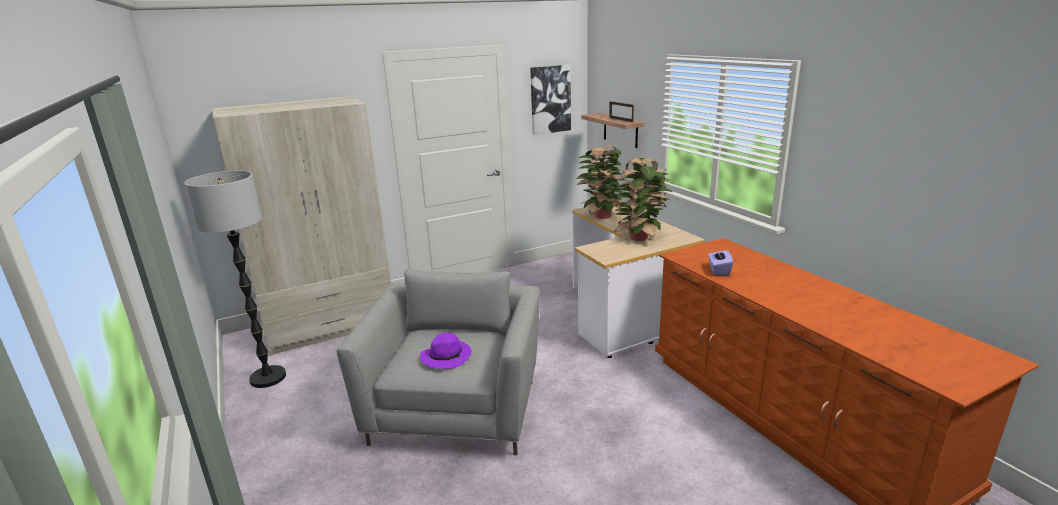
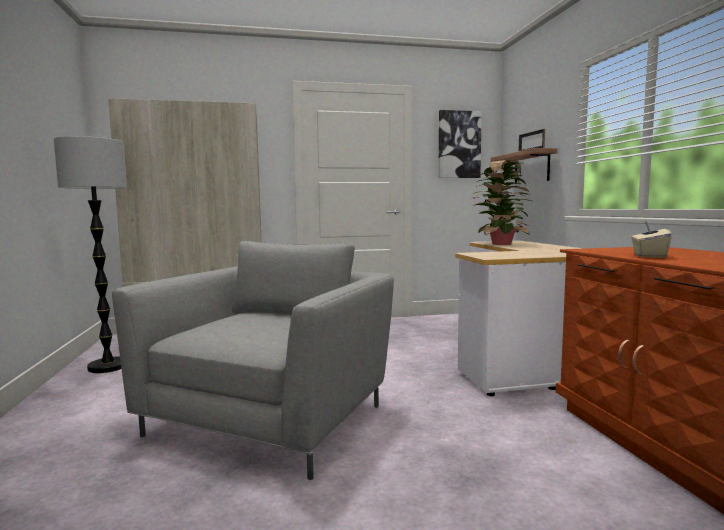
camera: 15 degrees right, 15 degrees down
purple hat [420,333,472,369] -> none
potted plant [614,158,673,241] -> none
purple tissue box [708,247,733,275] -> beige tissue box [631,221,672,258]

